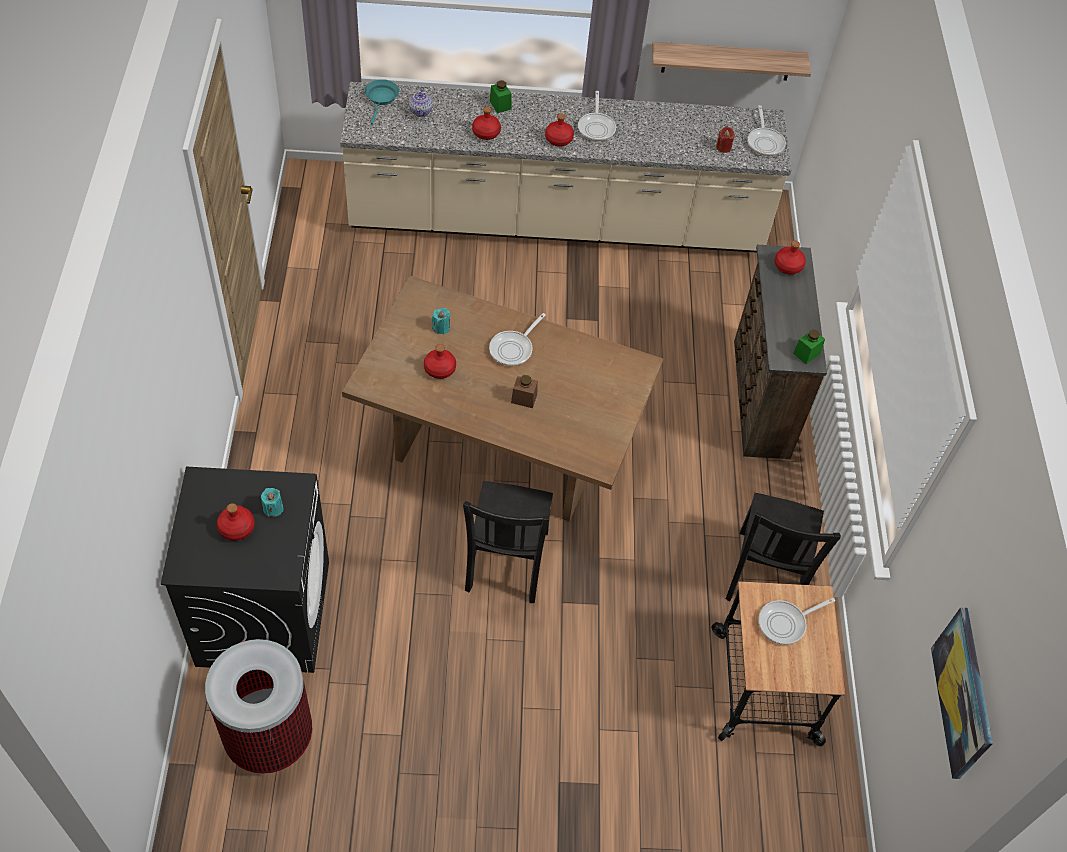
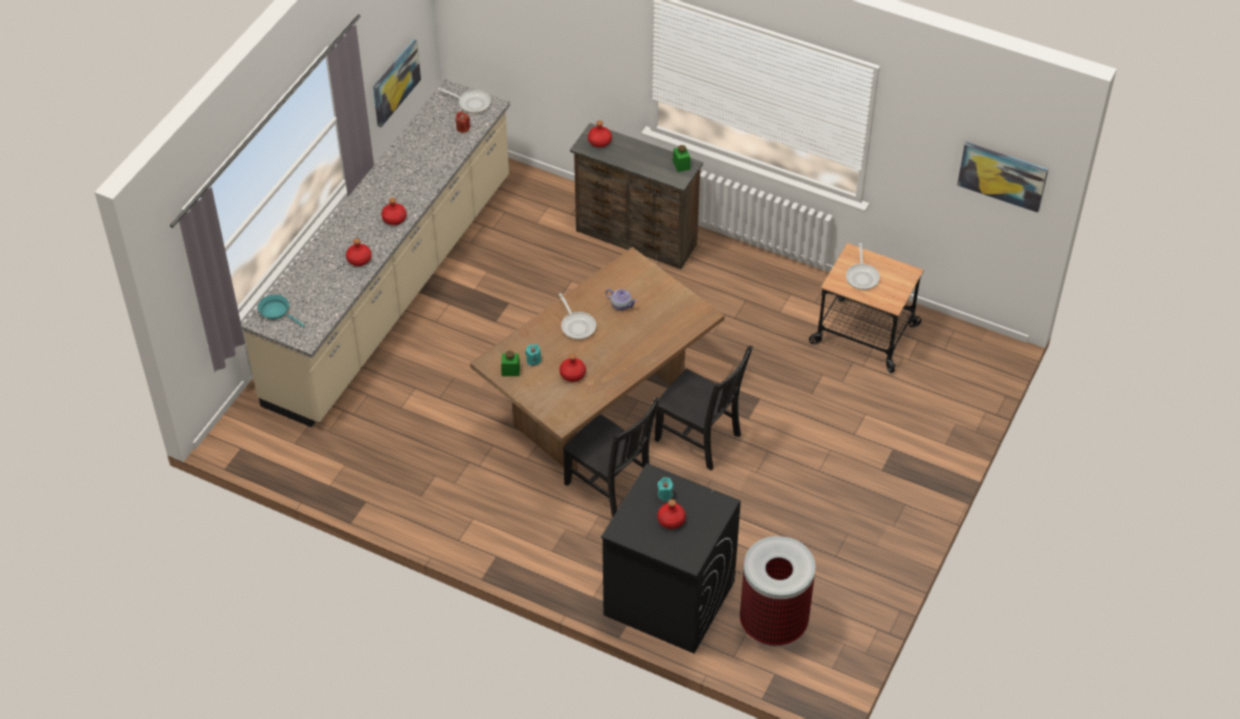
camera: 60 degrees left, 5 degrees down
teapot [409,86,432,117] -> teapot moved to [606,289,637,310]
green jar [490,81,511,113] -> green jar moved to [501,351,520,376]
brown jar [511,375,538,408] -> none
frying pan [578,91,616,141] -> none
shelf [652,42,811,81] -> picture [373,39,421,127]
black chair [726,493,841,601] -> black chair moved to [563,398,660,517]

